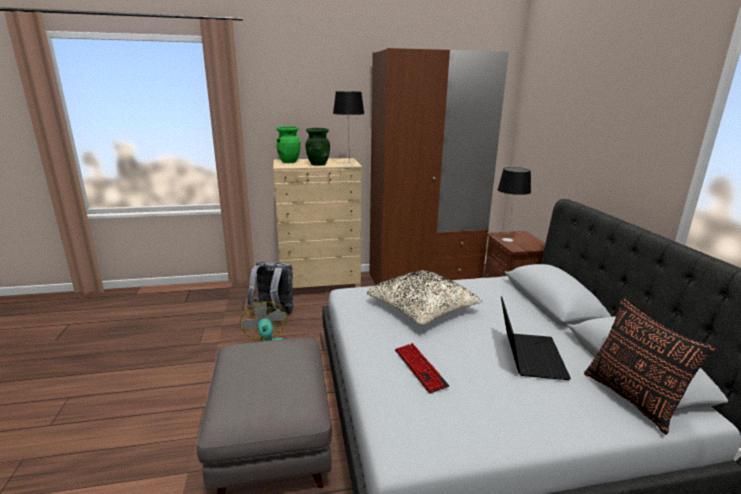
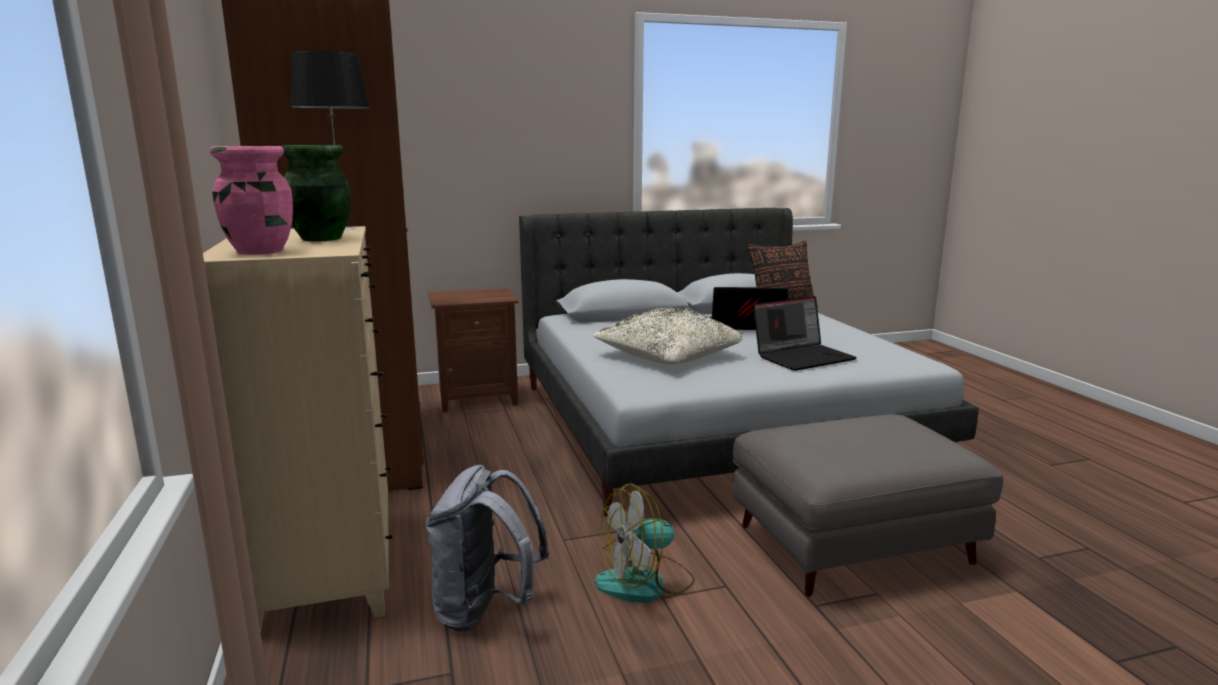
camera: 95 degrees left, 5 degrees down
green vase [276,126,300,163] -> pink vase [210,146,293,255]
keyboard [395,343,449,394] -> laptop [753,296,857,371]
table lamp [498,167,531,242] -> none

